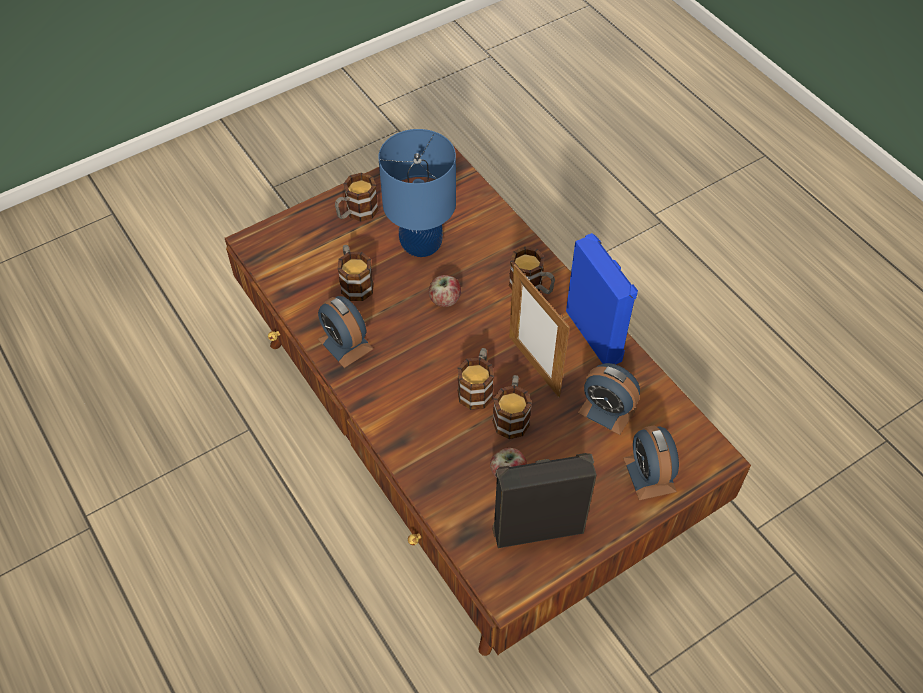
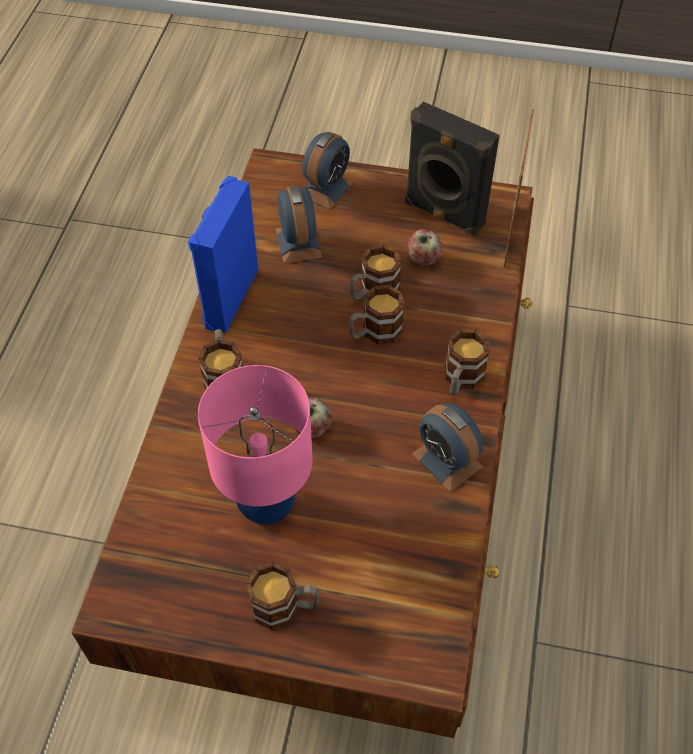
camera: 135 degrees left, 0 degrees up
alarm clock [318,296,373,368] -> alarm clock turned 135 degrees clockwise [412,403,483,492]
mug [338,245,374,301] -> mug moved to [445,329,490,395]
blue table lamp [378,129,456,257] -> pink table lamp [198,365,313,525]
picture frame [509,264,570,397] -> picture frame moved to [503,109,534,268]

